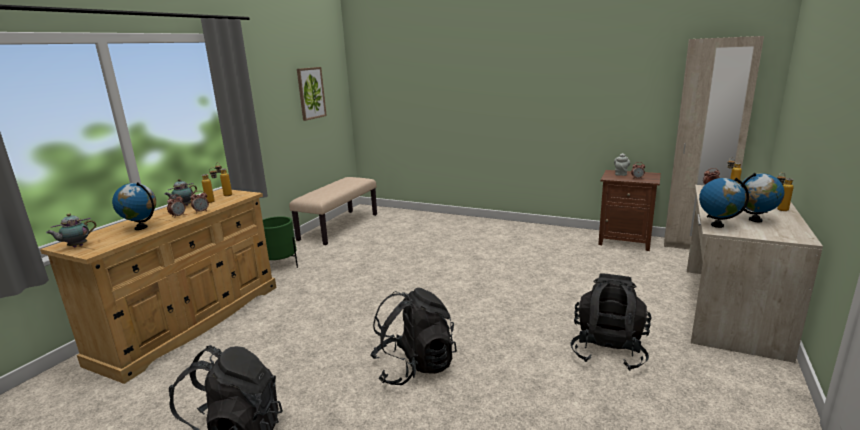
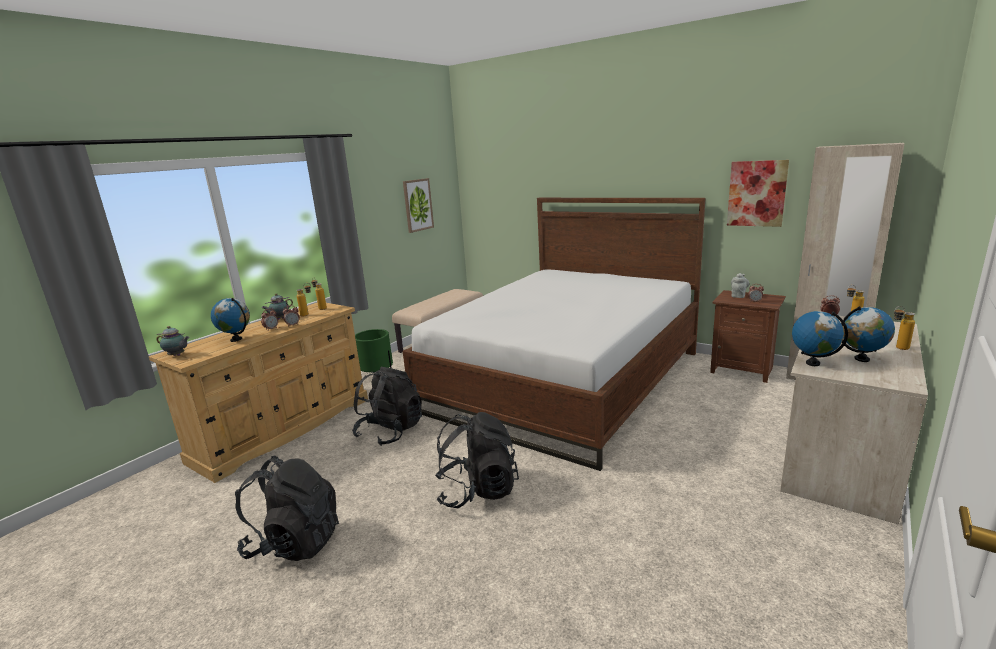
camera: 10 degrees right, 0 degrees up
teapot [46,213,96,247] -> teapot turned 135 degrees counterclockwise [156,326,190,356]
black backpack [570,274,652,371] -> black backpack moved to [352,367,422,446]
none -> bed [403,198,705,471]
none -> picture [727,160,789,227]

